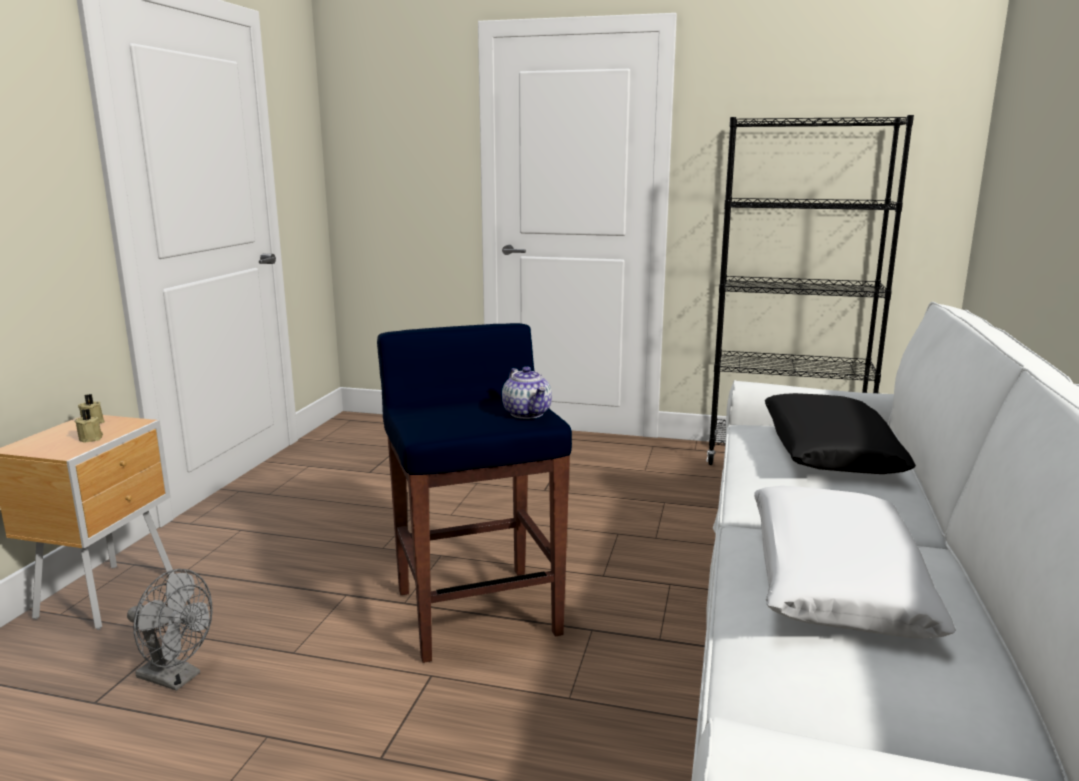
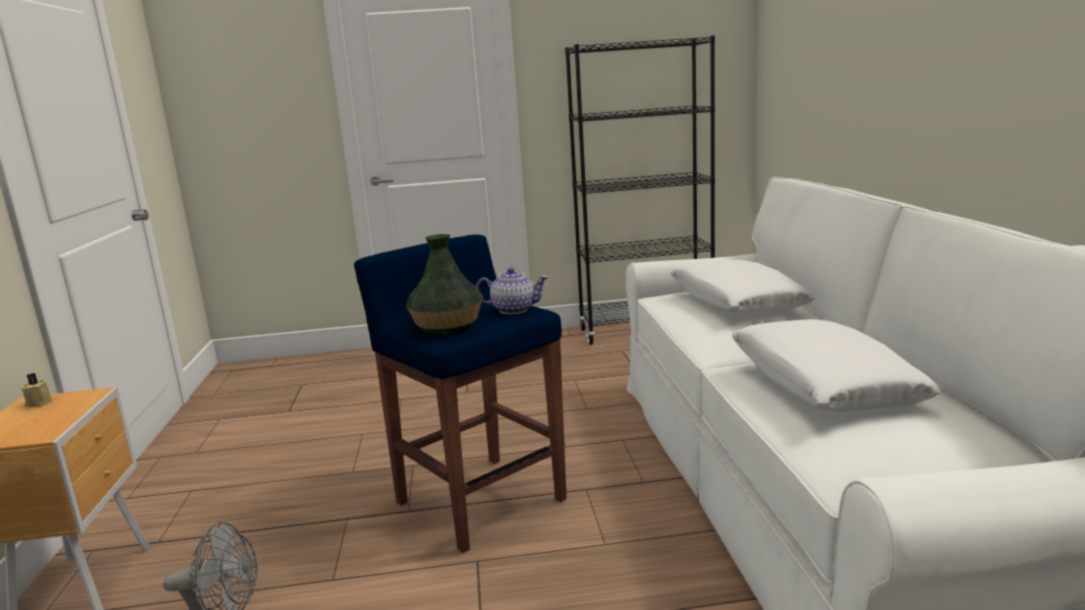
camera: 20 degrees left, 0 degrees up
beige candle [75,409,103,443] -> none
teapot [502,366,552,419] -> teapot turned 45 degrees counterclockwise [476,268,548,314]
black pillow [765,393,916,474] -> white pillow [670,259,815,314]
none -> vase [406,234,483,335]

